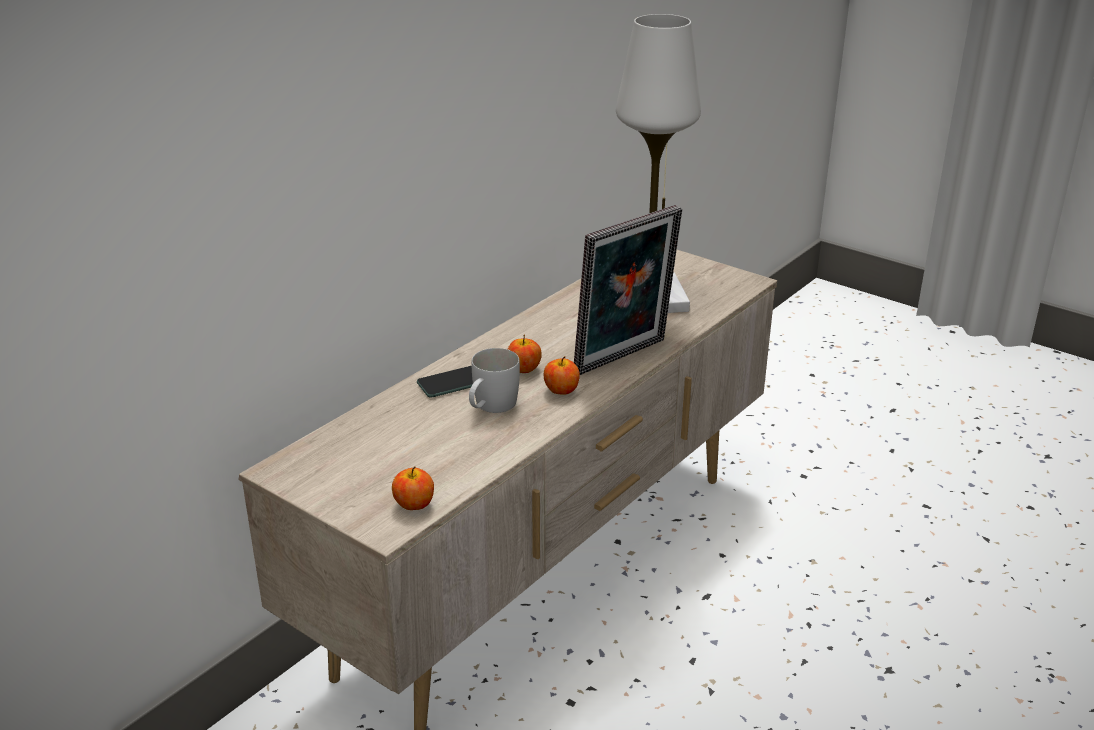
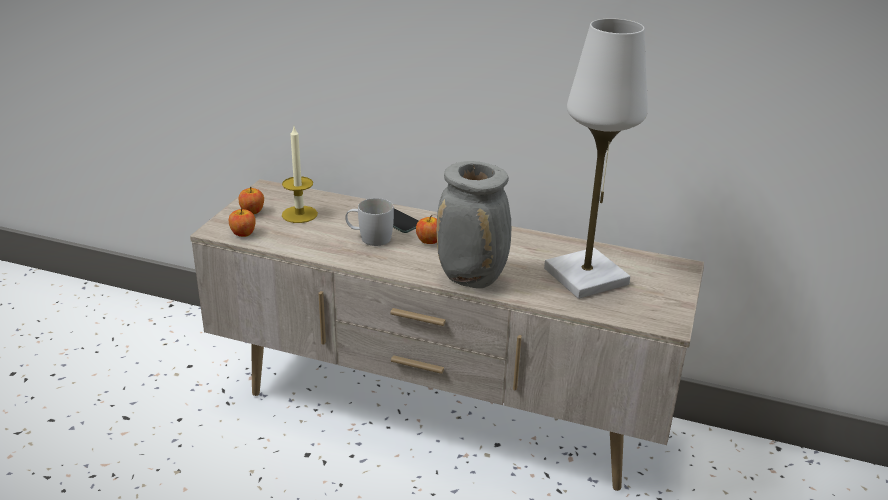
camera: 70 degrees right, 0 degrees up
apple [544,356,580,395] -> apple moved to [239,187,264,214]
picture frame [574,205,682,375] -> grey vase [437,161,511,288]
none -> candle [282,127,318,223]

